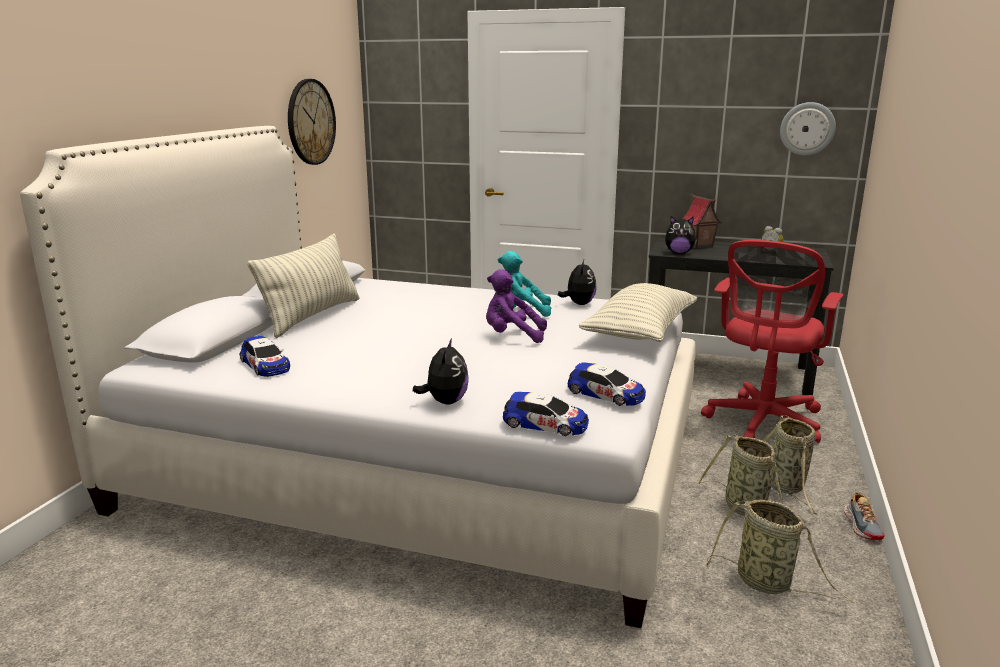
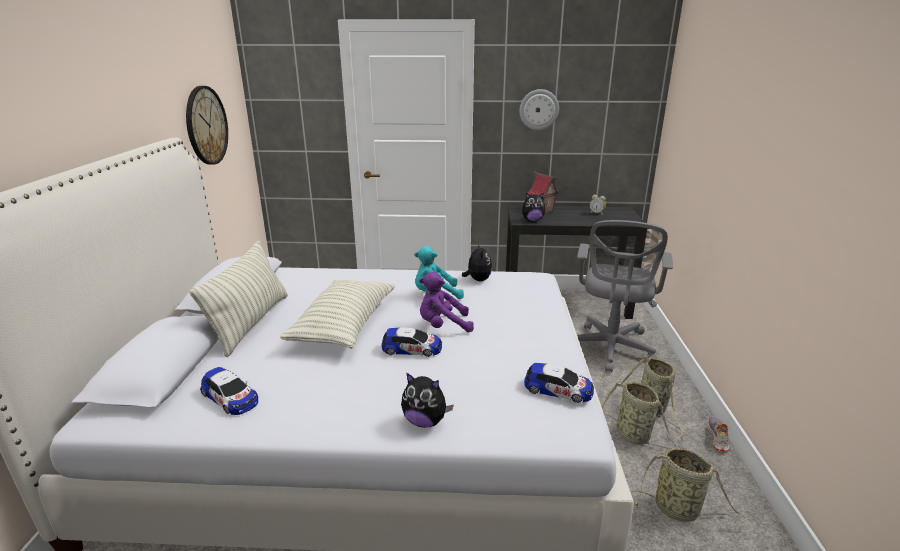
camera: 15 degrees left, 5 degrees up
plush toy [413,338,469,405] -> plush toy turned 120 degrees clockwise [401,373,454,428]
toy car [503,392,589,436] -> toy car moved to [382,327,442,357]
pillow [579,283,697,342] -> pillow moved to [280,280,395,349]
red office chair [701,240,843,443] -> grey office chair [577,220,673,373]
wall clock [780,102,836,156] -> wall clock moved to [519,89,559,130]
shoe [844,493,884,540] -> shoe turned 150 degrees counterclockwise [707,417,729,452]

